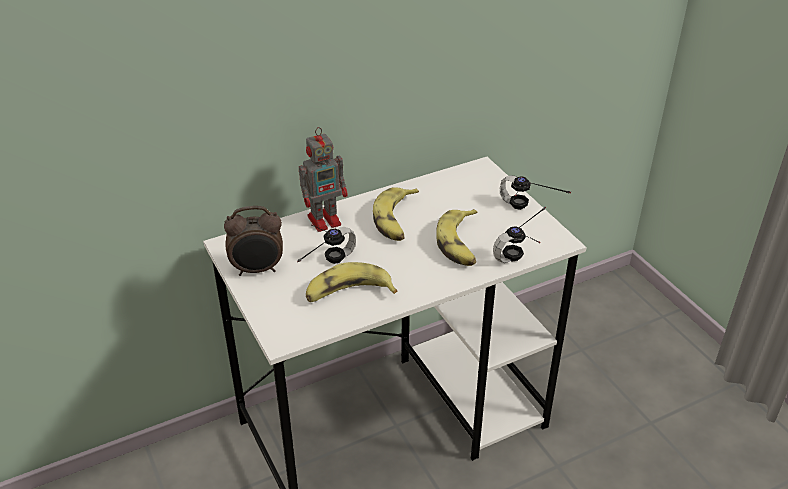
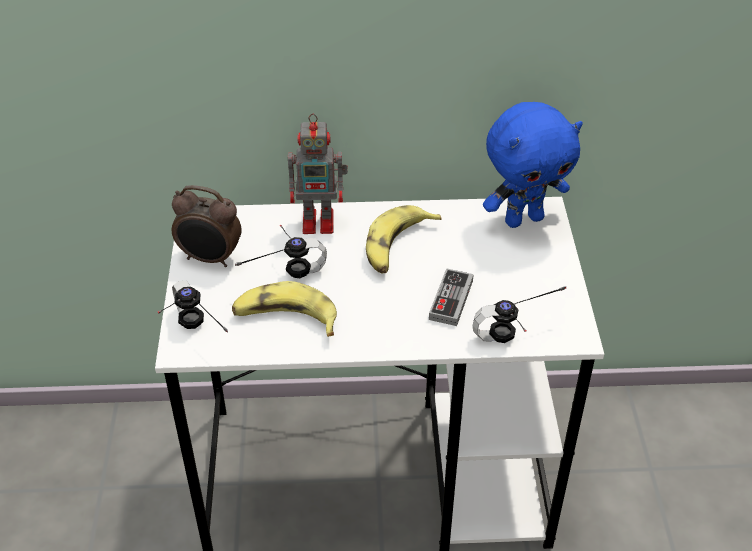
camera: 25 degrees right, 5 degrees up
banana [436,209,478,266] -> game controller [429,268,474,326]
headphones [500,175,571,210] -> headphones moved to [158,281,228,333]
none -> blue plush toy [483,102,583,228]

